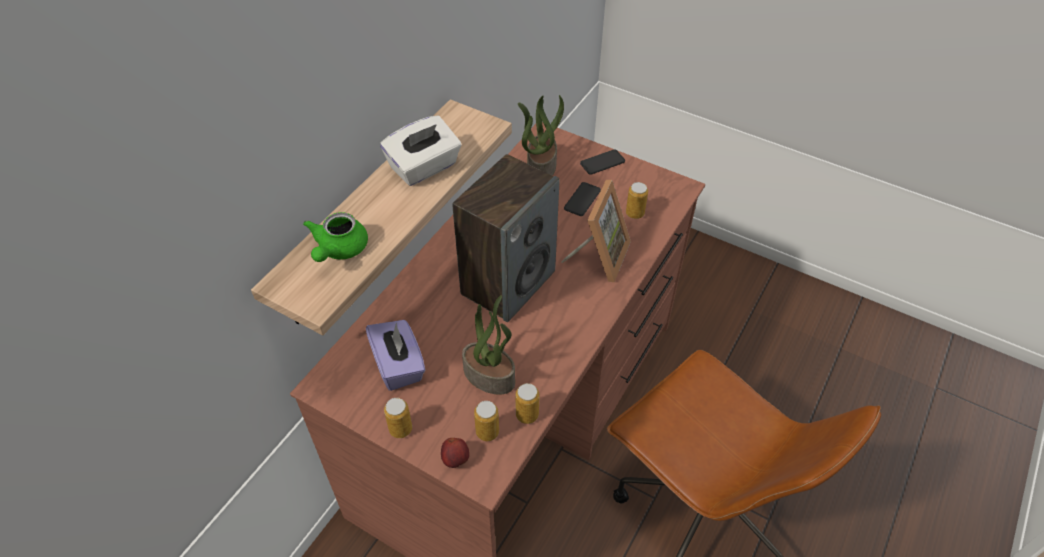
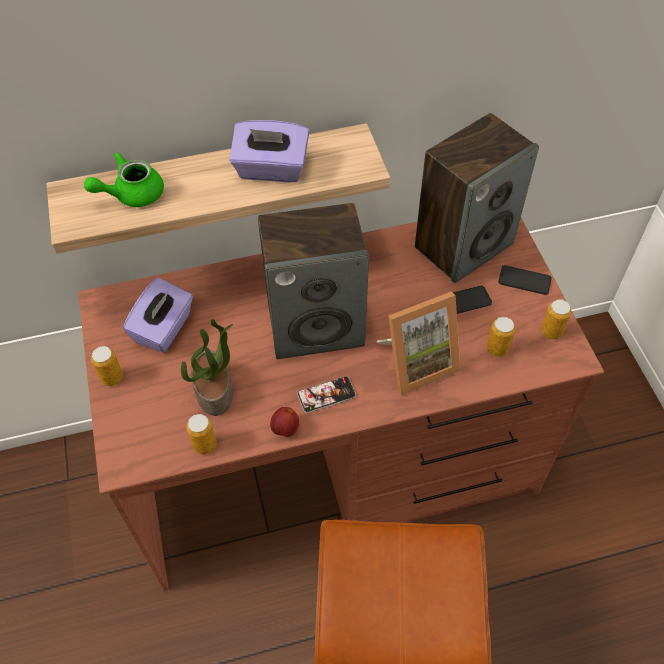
camera: 45 degrees right, 5 degrees up
white tissue box [380,116,462,186] -> purple tissue box [229,120,309,182]
apple [441,438,470,468] -> apple moved to [270,407,299,437]
can [474,401,499,441] -> can moved to [541,299,571,339]
potted plant [518,95,564,176] -> speaker [415,113,539,283]
none -> phone [297,376,356,413]

